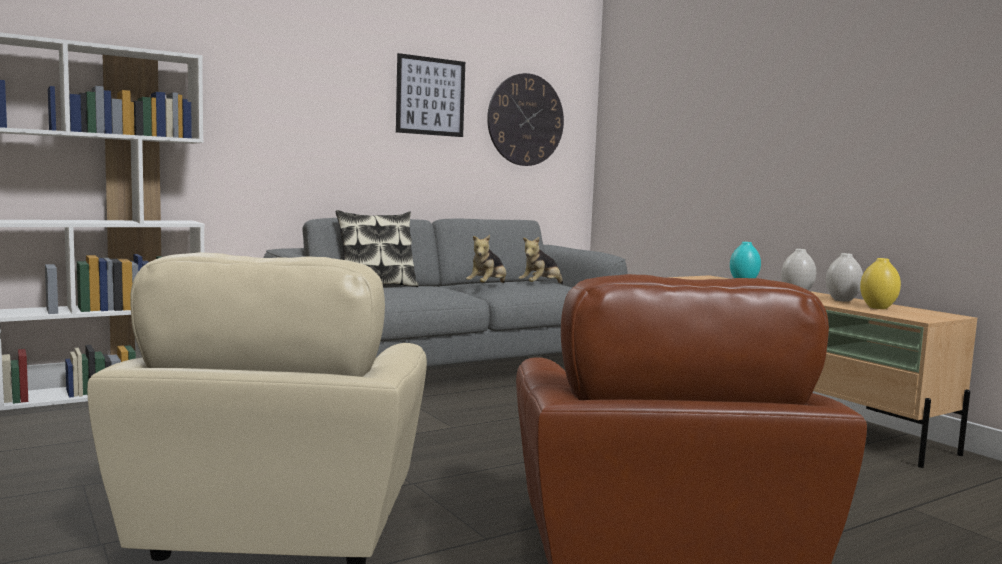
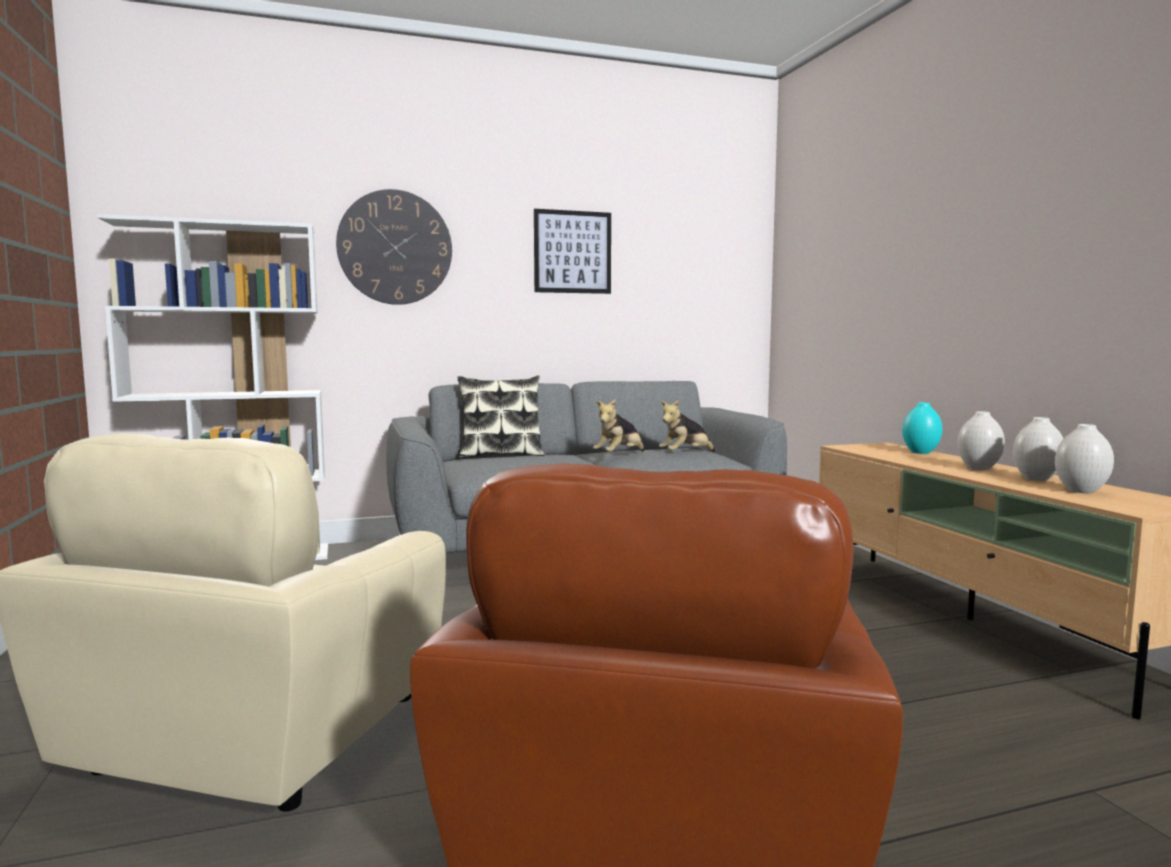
camera: 15 degrees right, 0 degrees up
wall clock [487,73,564,166] -> wall clock moved to [336,189,452,305]
yellow vase [860,258,901,309] -> white vase [1055,424,1114,493]

